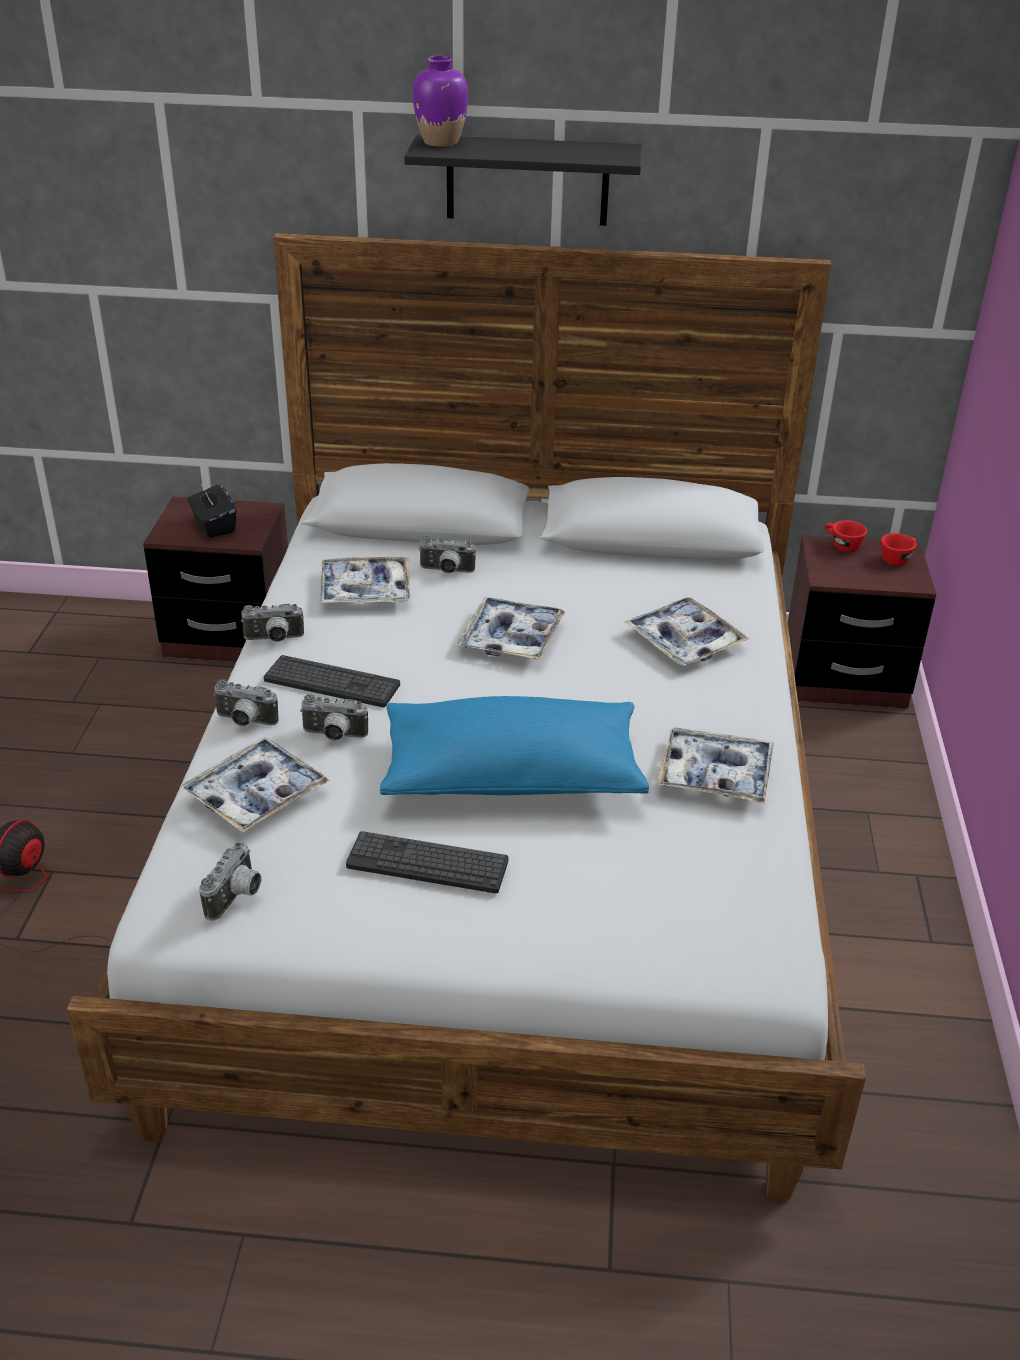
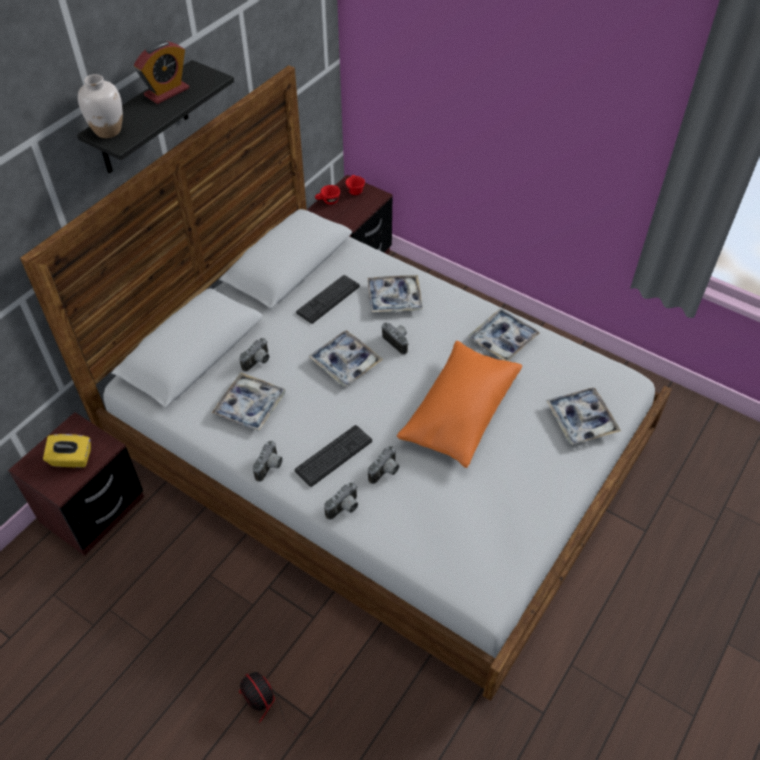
camera: 60 degrees left, 15 degrees up
tray [181,737,330,833] -> tray moved to [546,388,621,445]
black tissue box [187,484,236,538] -> yellow tissue box [43,434,91,468]
camera [199,843,261,921] -> camera moved to [382,323,409,355]
keyboard [346,831,508,893] -> keyboard moved to [296,275,360,324]
blue pillow [380,696,649,795] -> orange pillow [397,341,522,468]
purple vase [413,55,468,147] -> white vase [78,74,123,138]
none -> alarm clock [134,41,189,104]

